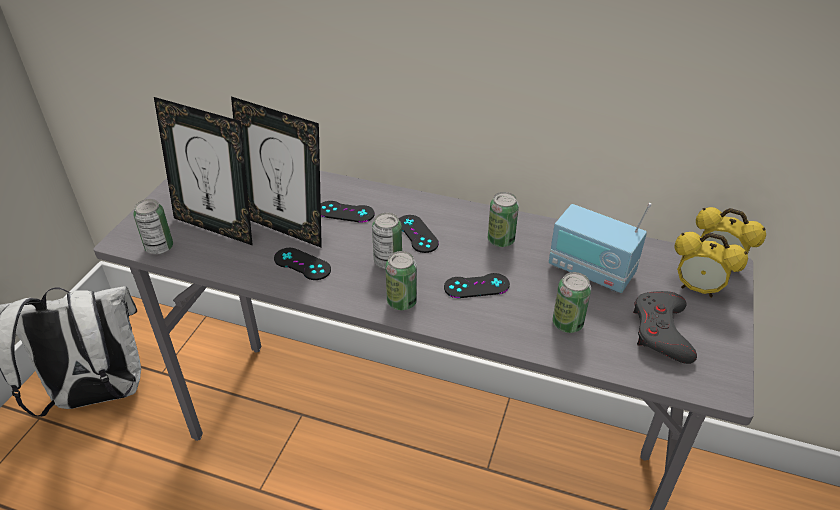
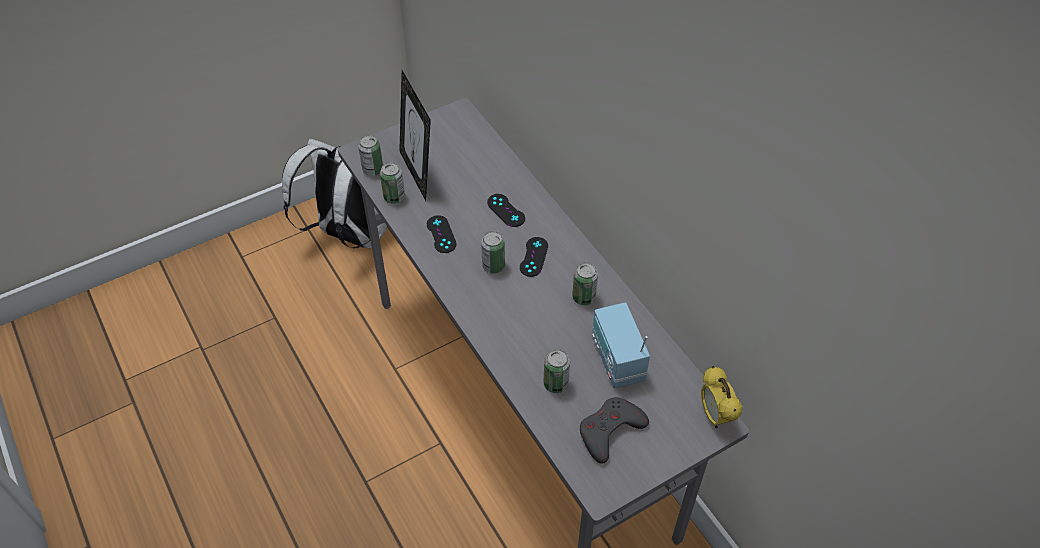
camera: 40 degrees right, 10 degrees up
picture frame [231,96,322,248] -> none
can [385,251,417,310] -> can moved to [380,162,405,204]
black game controller [444,273,510,298] -> none
alarm clock [675,232,748,298] -> none

